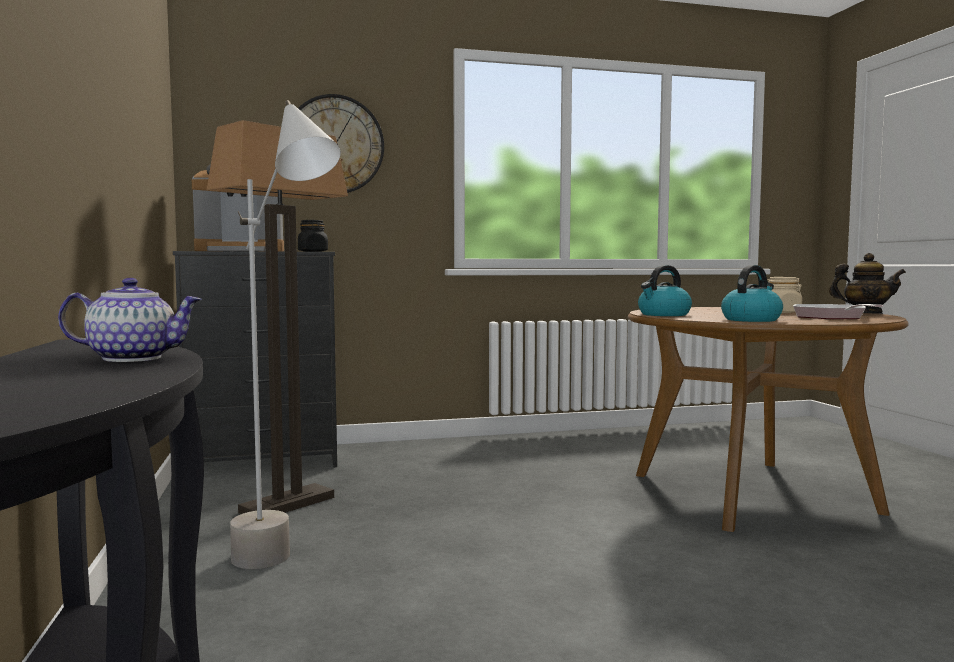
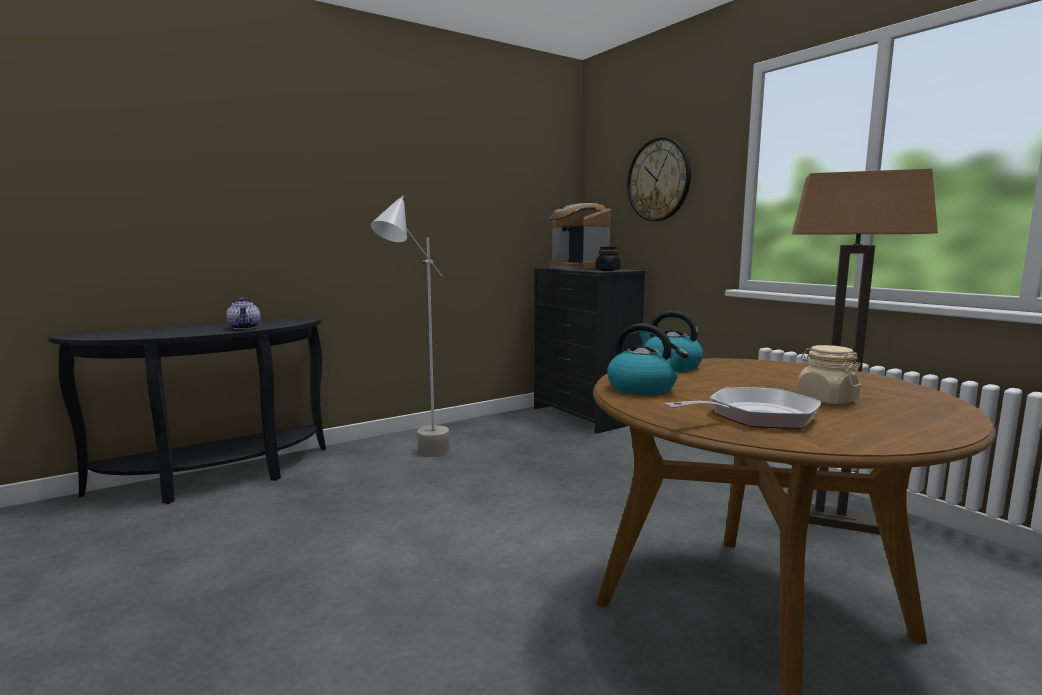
camera: 70 degrees right, 5 degrees up
floor lamp [206,120,348,514] -> floor lamp moved to [792,169,938,534]
teapot [829,253,906,314] -> none

